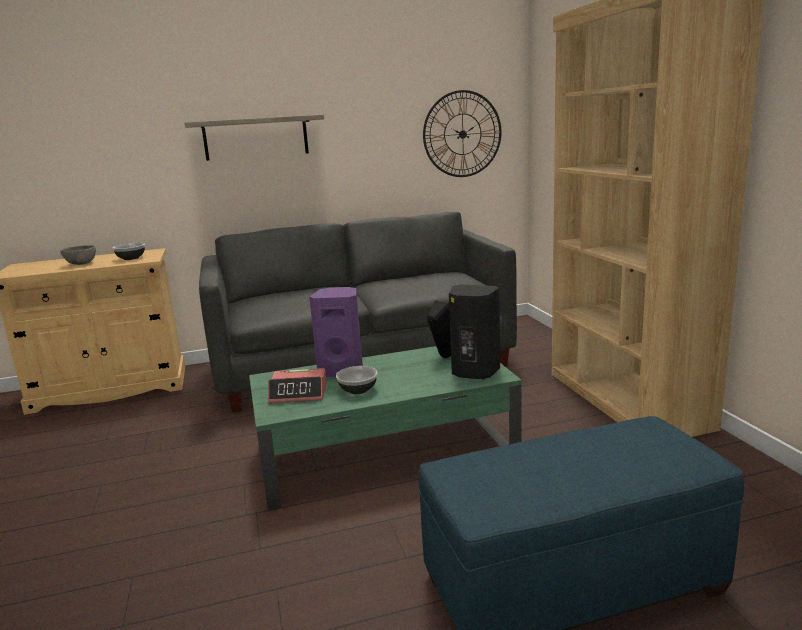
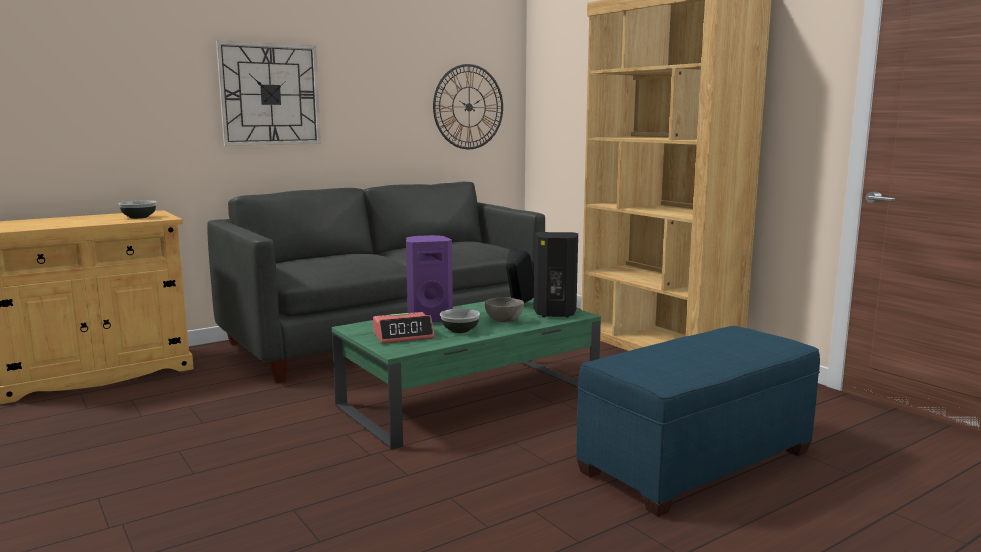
camera: 20 degrees left, 5 degrees down
grey bowl [60,245,96,265] -> grey bowl moved to [485,298,524,322]
shelf [184,114,324,161] -> wall clock [216,41,321,146]

